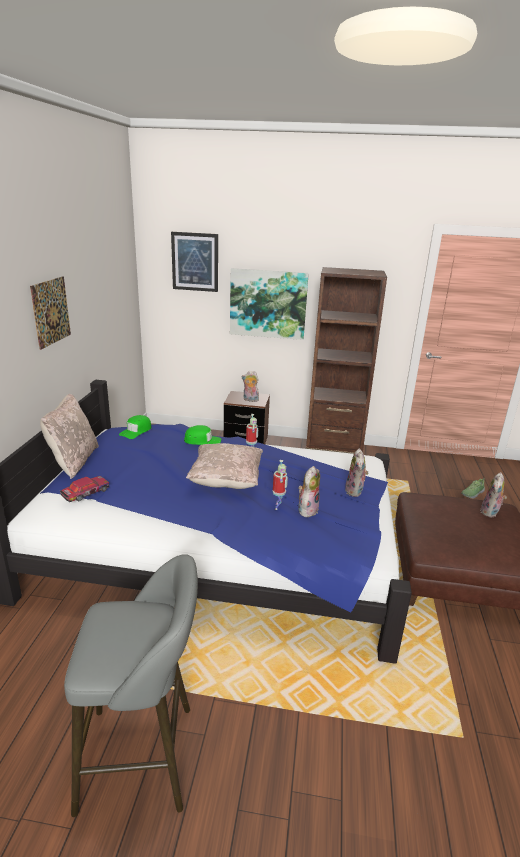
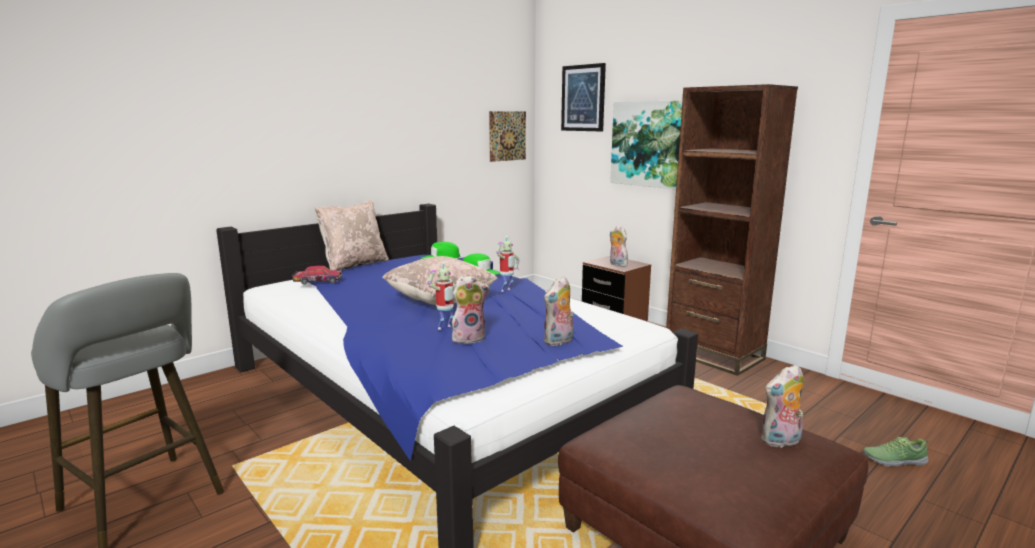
camera: 40 degrees right, 10 degrees down
picture [30,276,71,350] -> picture moved to [489,111,526,162]

